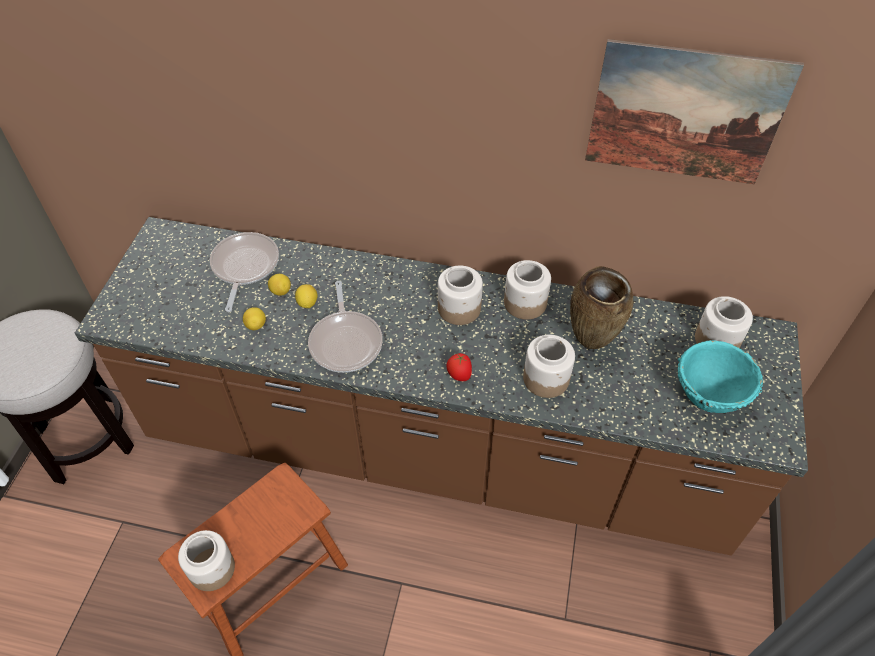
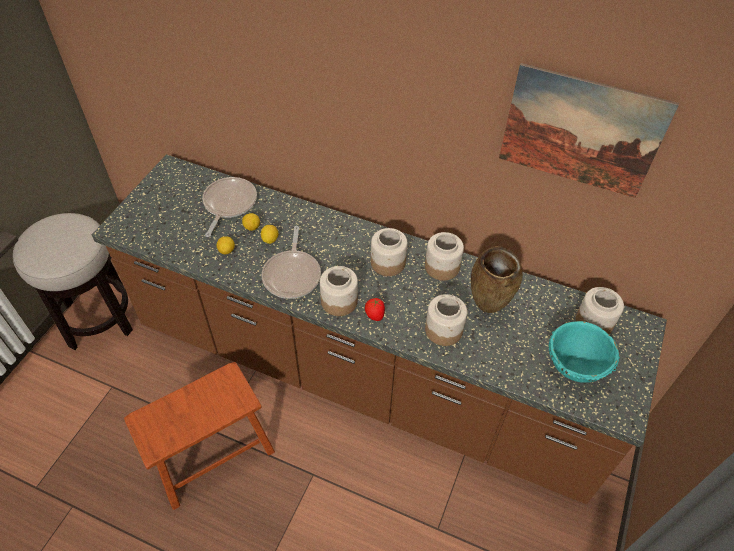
camera: 10 degrees right, 0 degrees up
jar [178,530,235,591] -> jar moved to [320,266,358,316]

